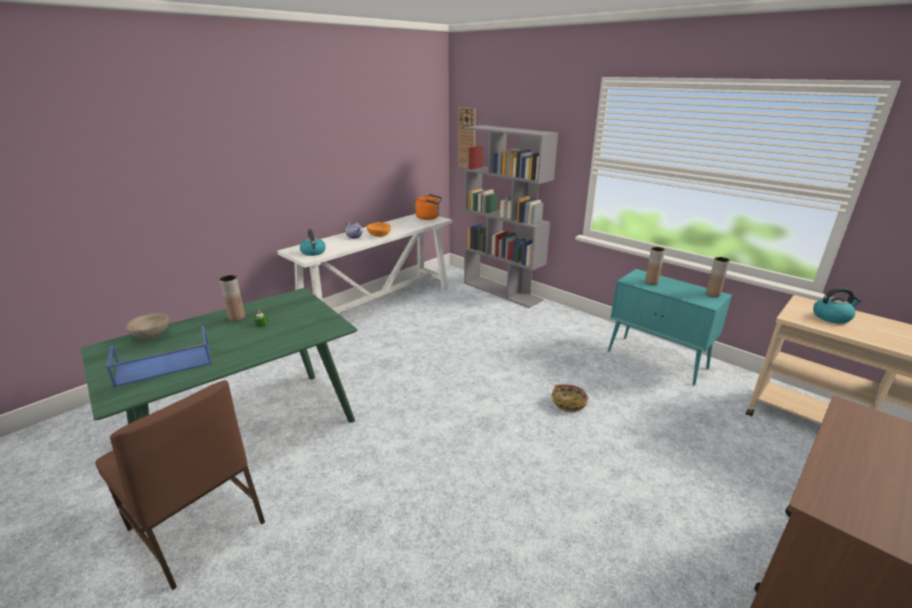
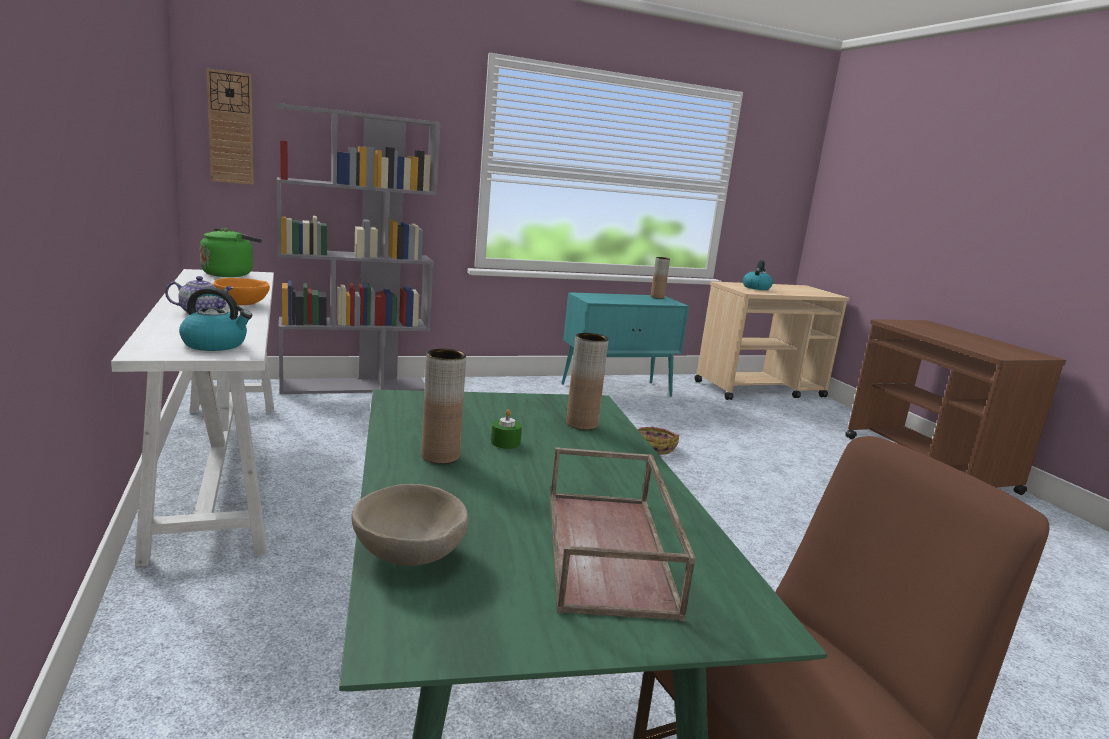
camera: 65 degrees left, 10 degrees down
blue tray [106,326,212,388] -> brown tray [550,447,696,621]
orange kettle [415,194,442,220] -> green kettle [200,228,262,277]
brown vase [645,247,665,285] -> brown vase moved to [566,333,609,430]

